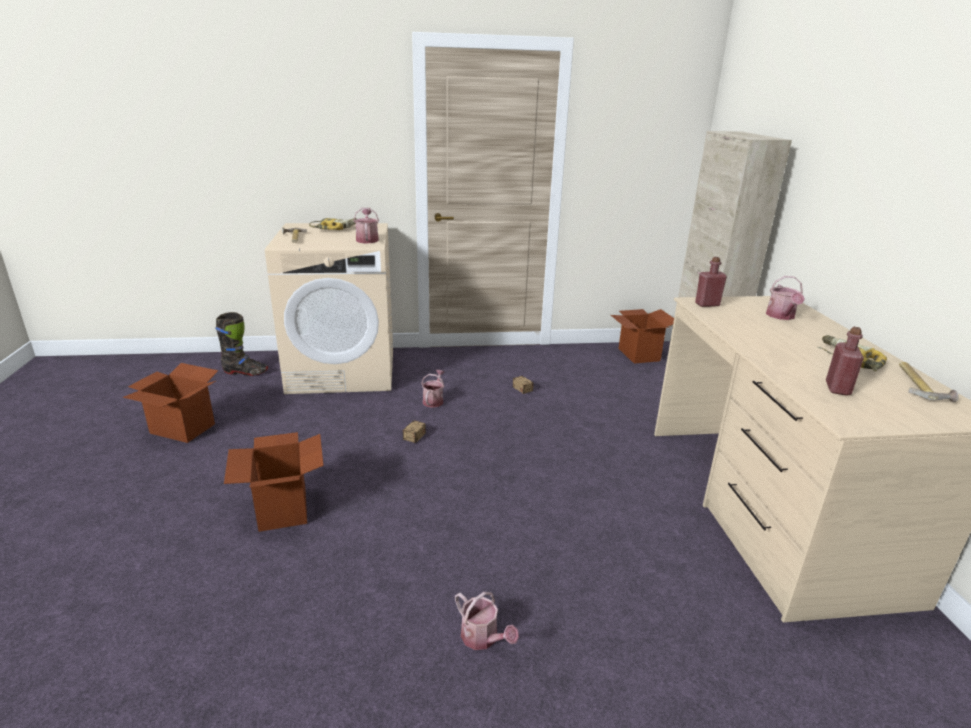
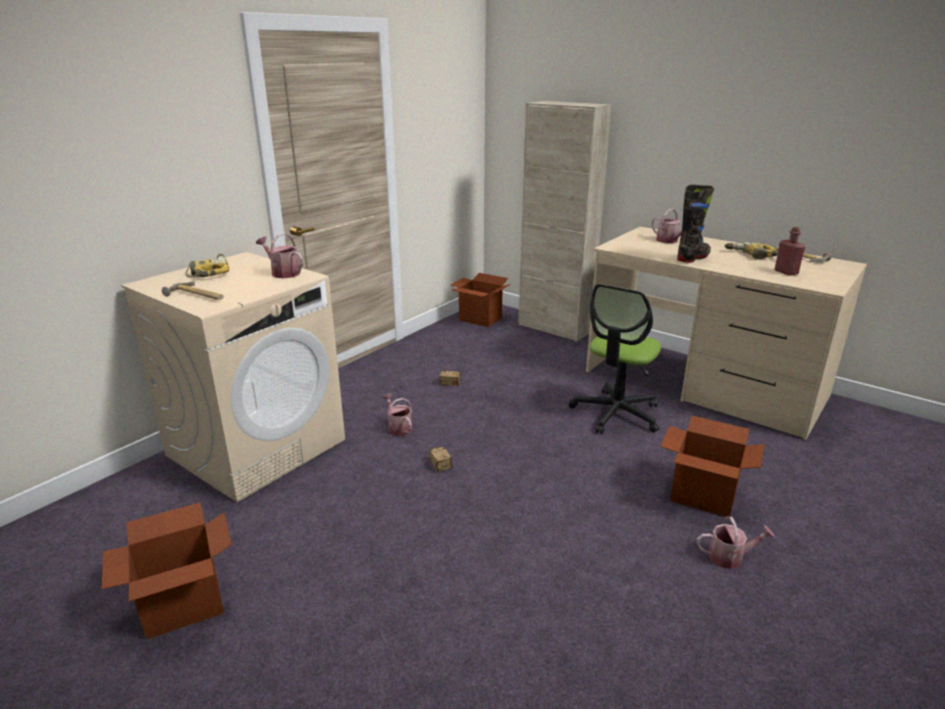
camera: 45 degrees left, 0 degrees up
black boot [215,312,268,376] -> black boot moved to [677,184,714,263]
cardboard box [224,432,324,532] -> cardboard box moved to [660,416,765,517]
red bottle [695,257,727,307] -> none
none -> office chair [569,284,661,434]

